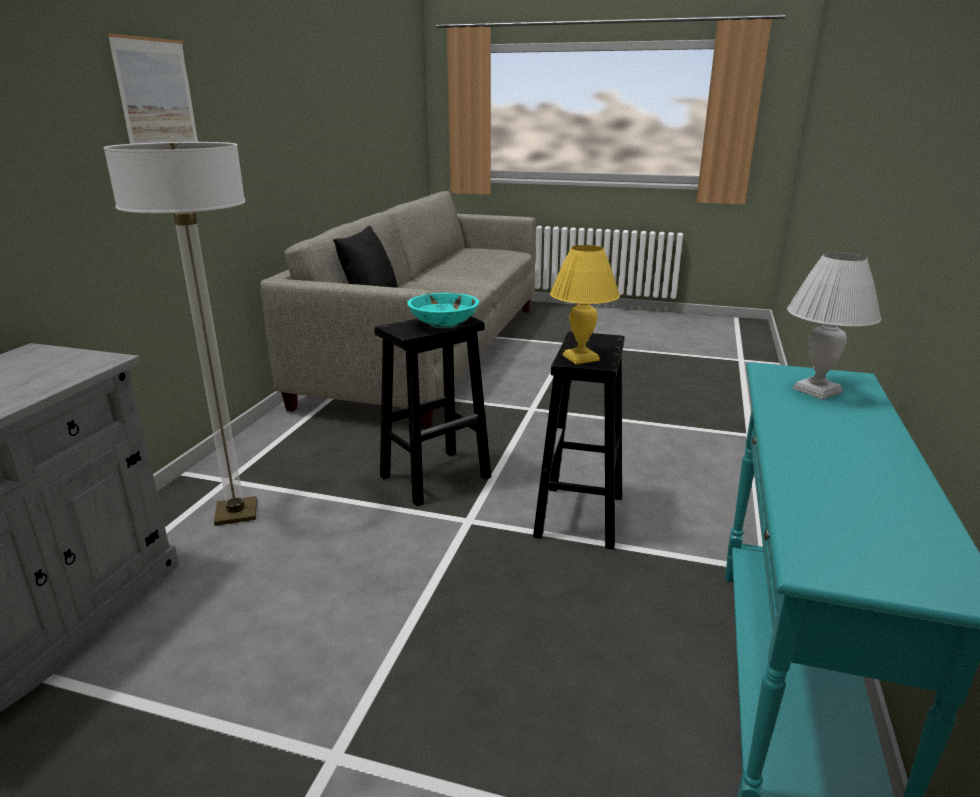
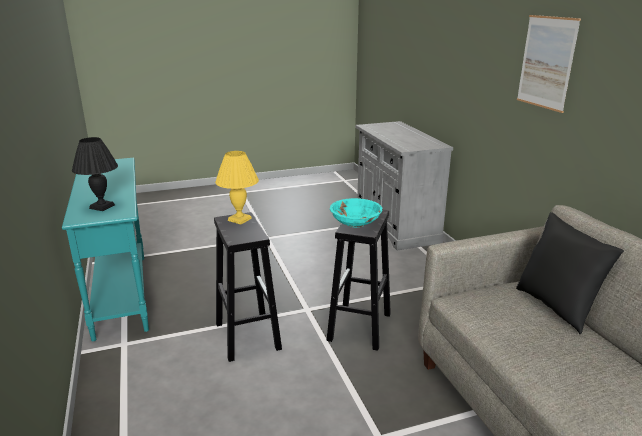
camera: 145 degrees right, 0 degrees up
floor lamp [103,142,257,526] -> none
white table lamp [787,252,881,400] -> black table lamp [72,137,118,211]

